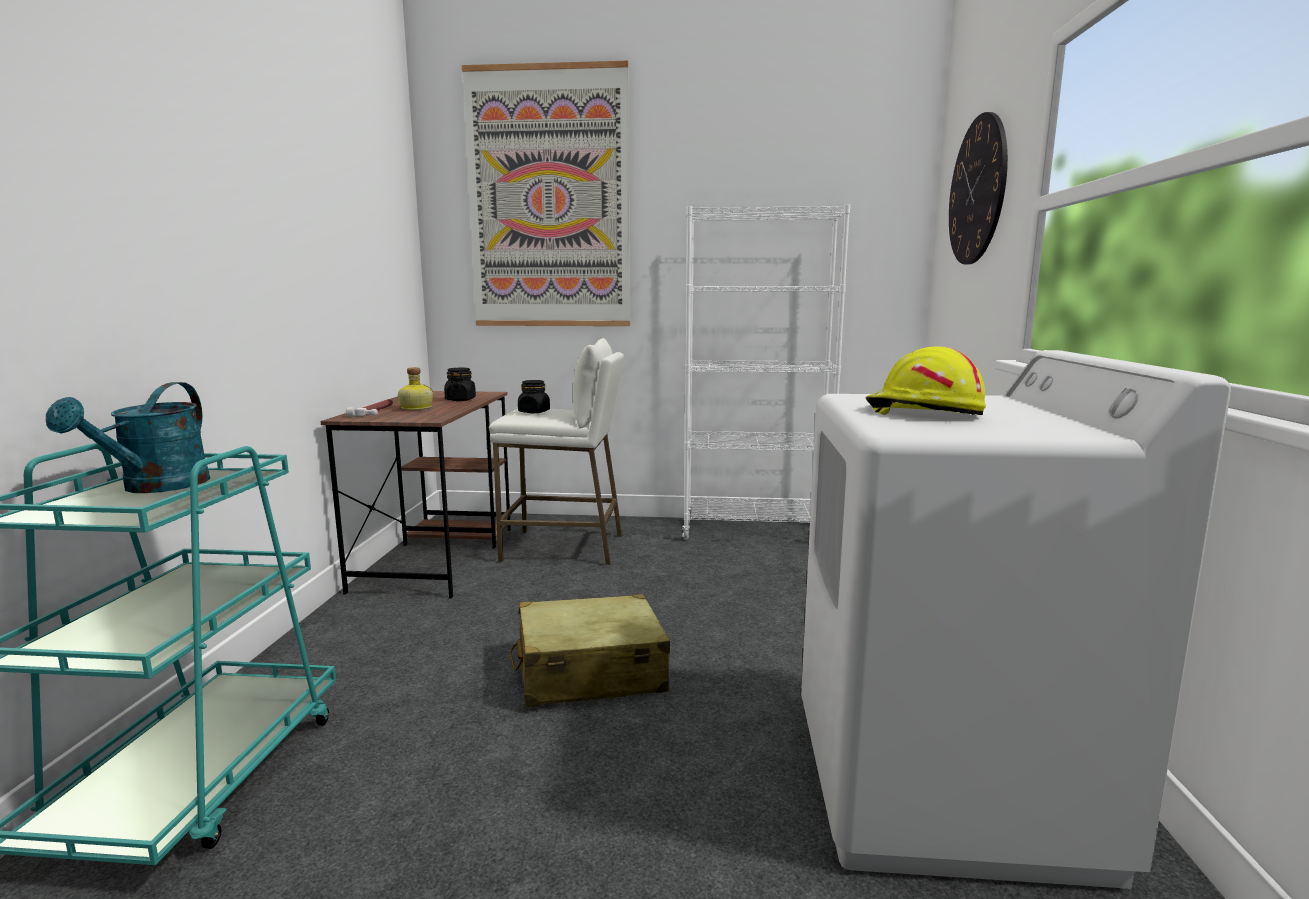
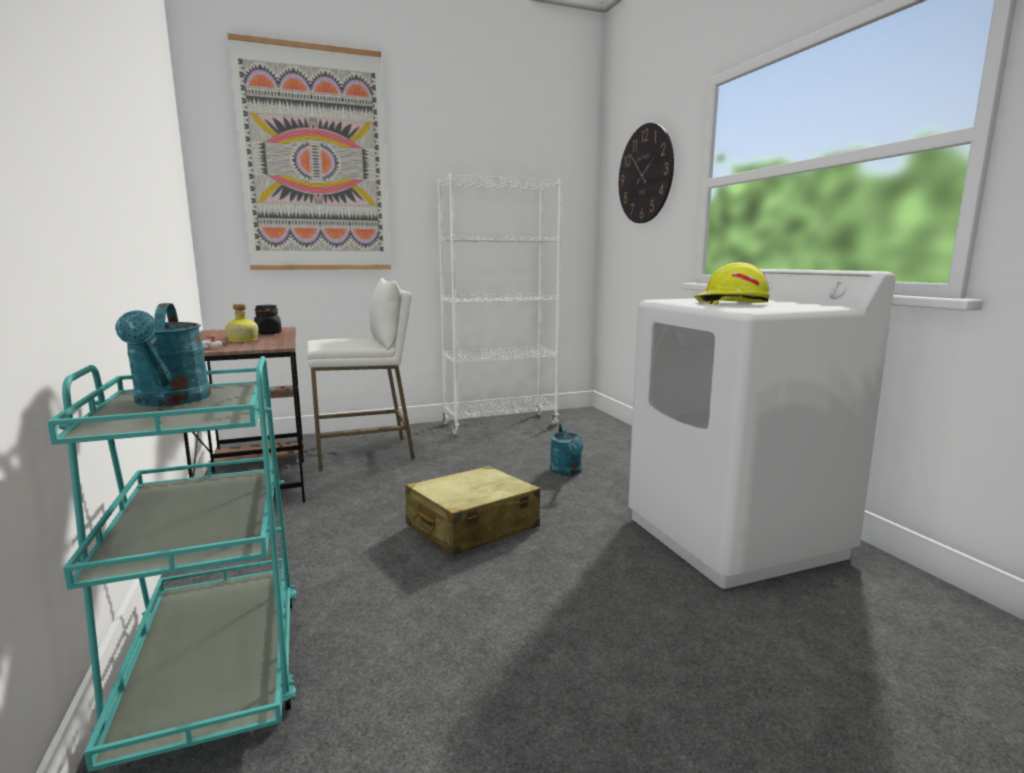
camera: 25 degrees left, 0 degrees up
black jar [518,380,550,413] -> none
none -> turquoise watering can [550,423,583,476]

